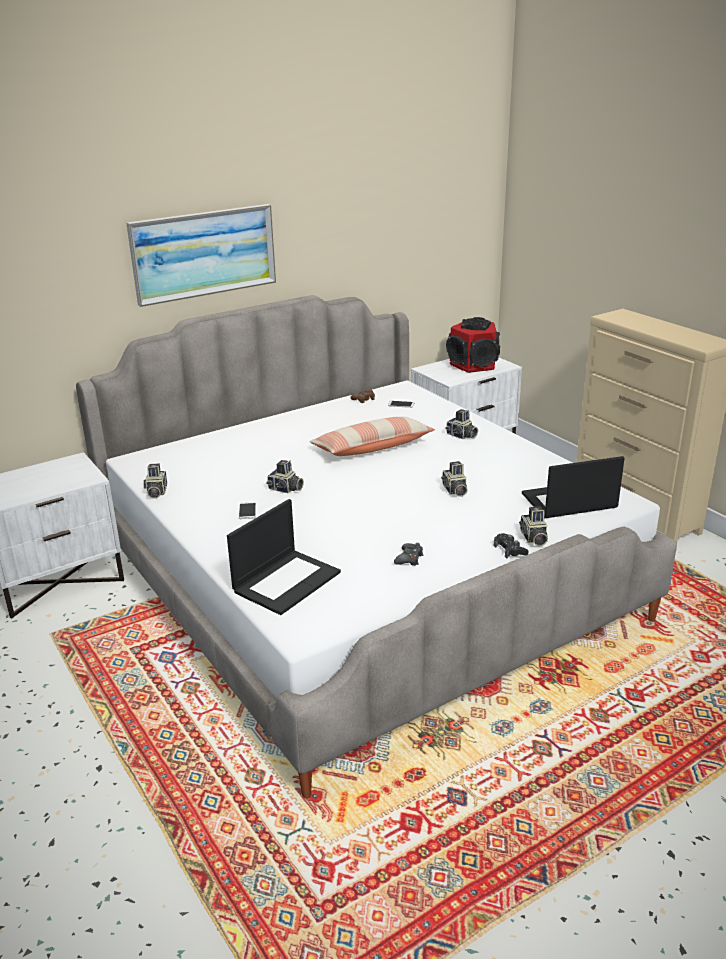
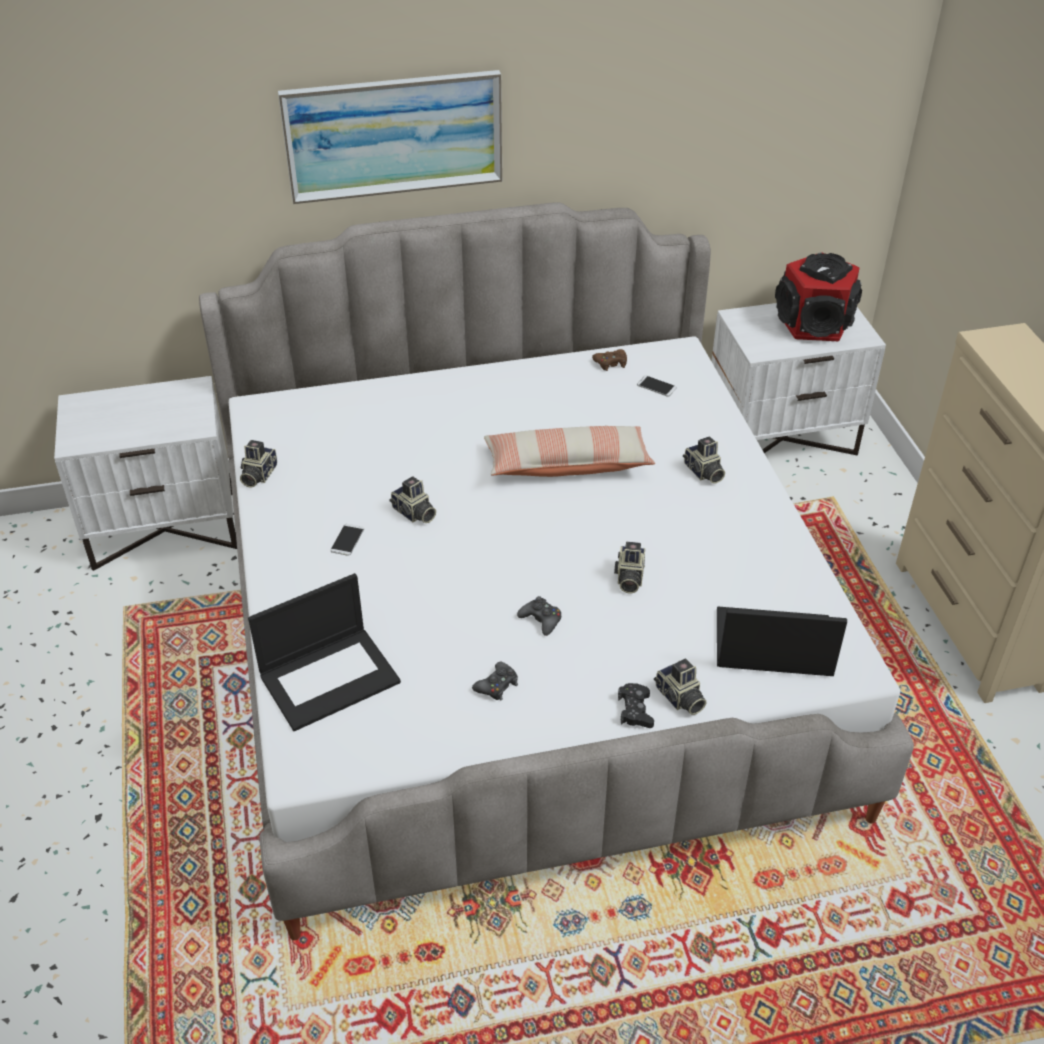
camera: 20 degrees right, 15 degrees up
camera [519,506,548,546] -> camera turned 45 degrees counterclockwise [654,659,707,715]
none -> black game controller [517,596,561,636]

